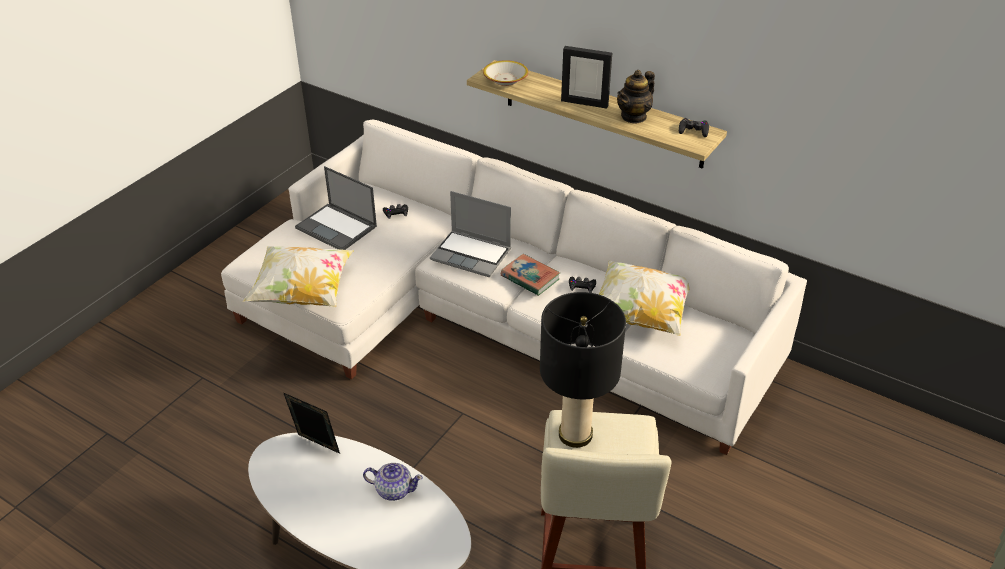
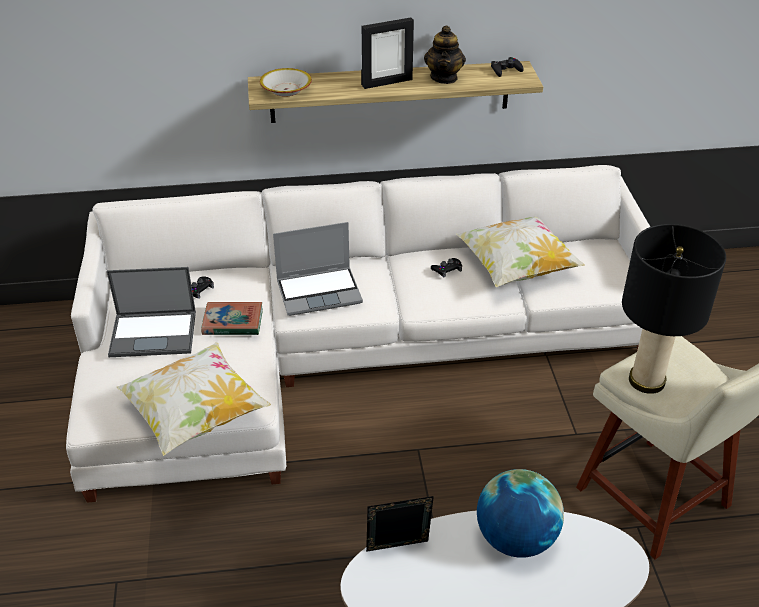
camera: 40 degrees left, 0 degrees up
teapot [363,463,423,501] -> globe [477,469,564,558]
book [501,254,560,296] -> book moved to [201,302,263,335]

